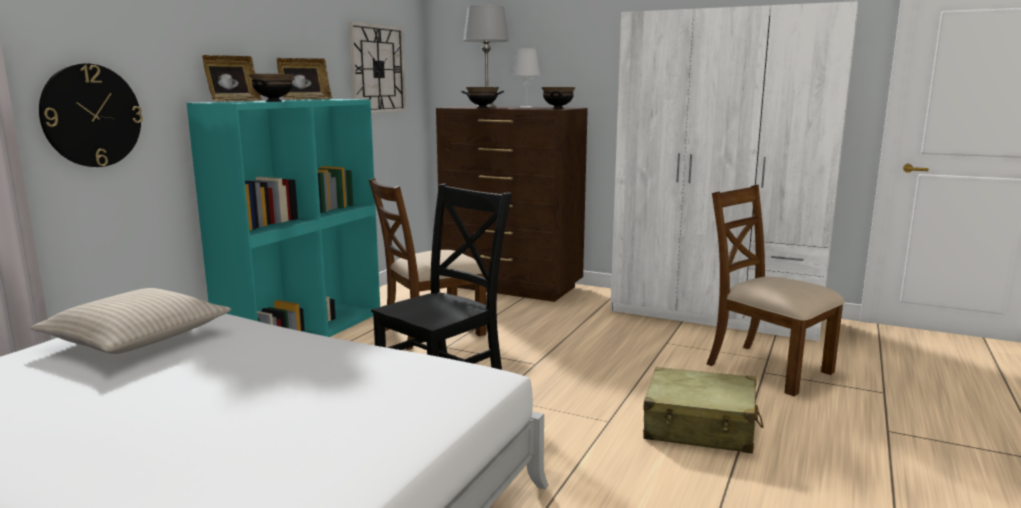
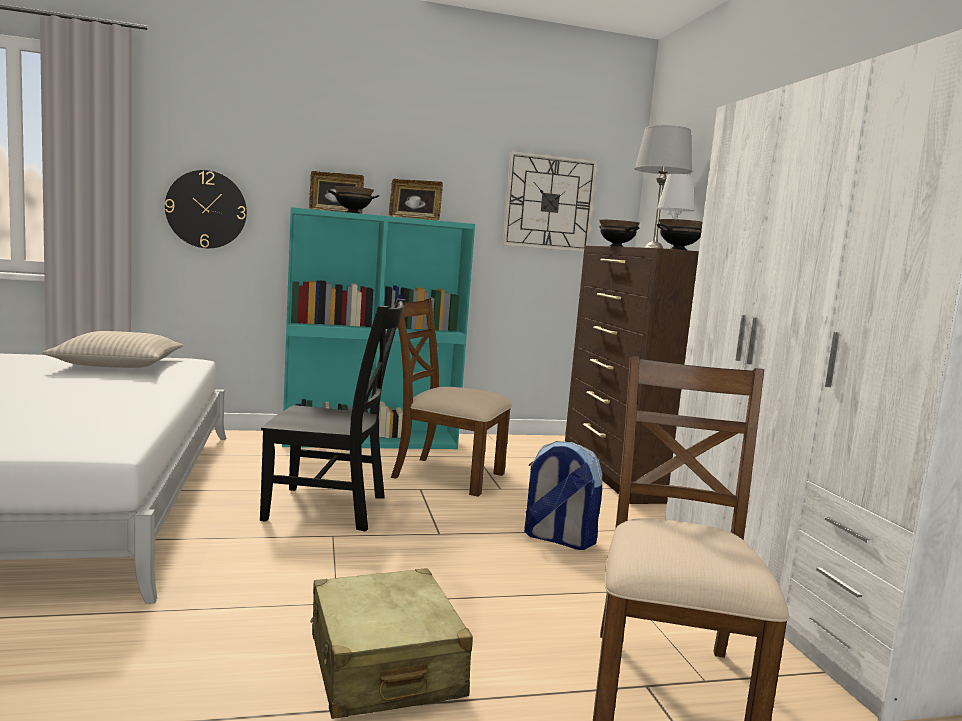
camera: 50 degrees right, 5 degrees down
none -> backpack [524,441,602,550]

